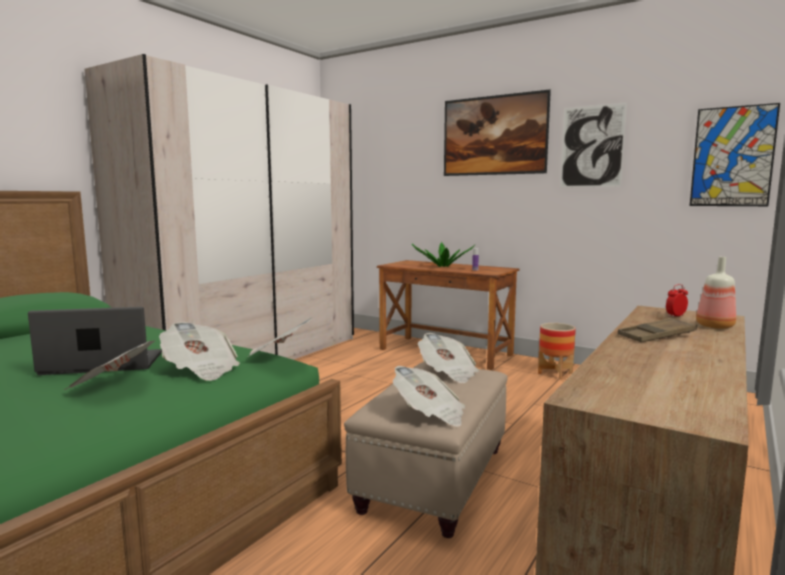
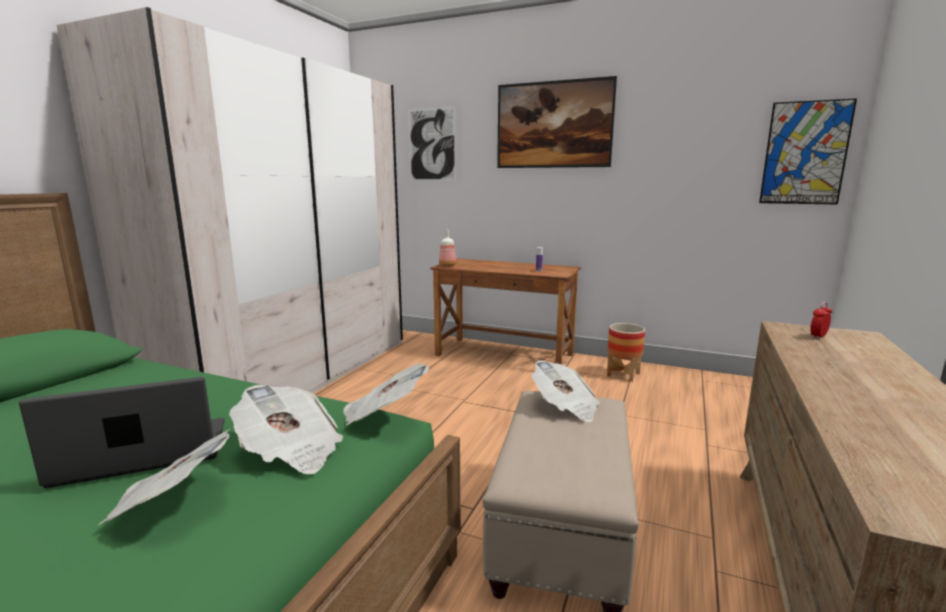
camera: 10 degrees left, 5 degrees up
newspaper [393,366,465,427] -> none
potted plant [412,242,475,267] -> none
picture [560,102,627,188] -> picture moved to [408,106,456,181]
brown tray [618,318,697,342] -> none
bottle [696,257,736,329] -> bottle moved to [439,229,457,267]

